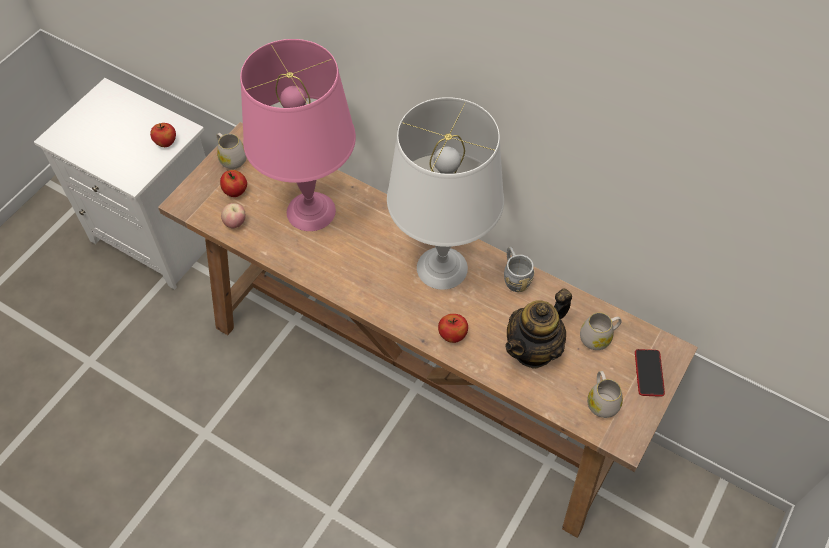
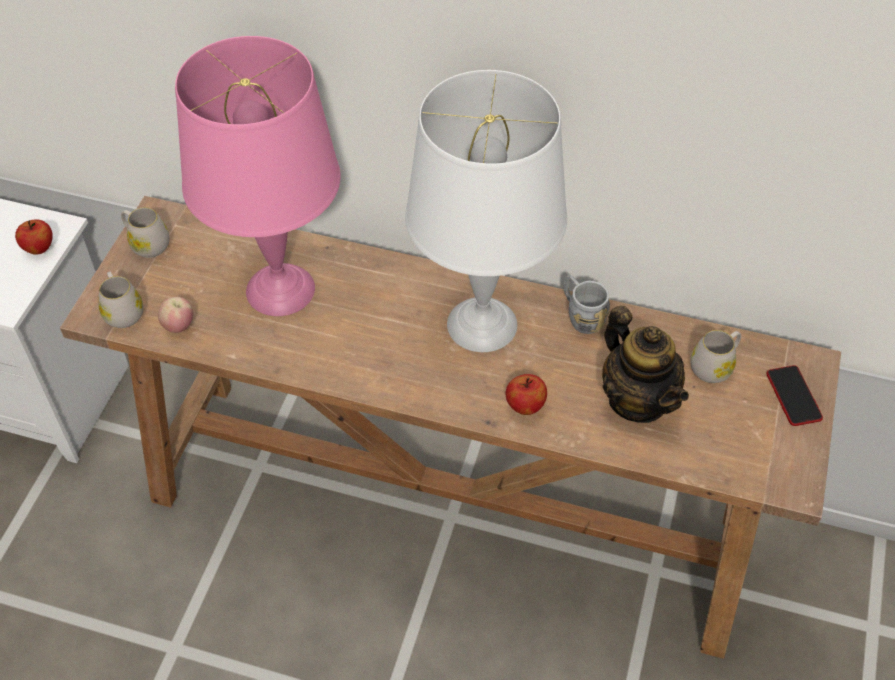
camera: 15 degrees left, 5 degrees down
apple [220,170,247,197] -> none
teapot [505,289,572,369] -> teapot turned 60 degrees counterclockwise [602,306,689,423]
white mug [587,371,623,418] -> white mug moved to [98,271,144,328]

